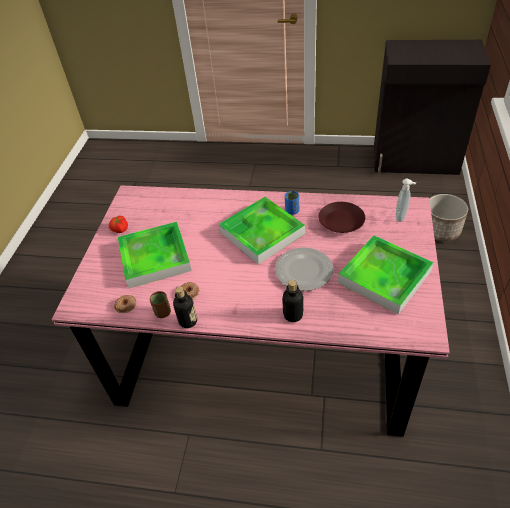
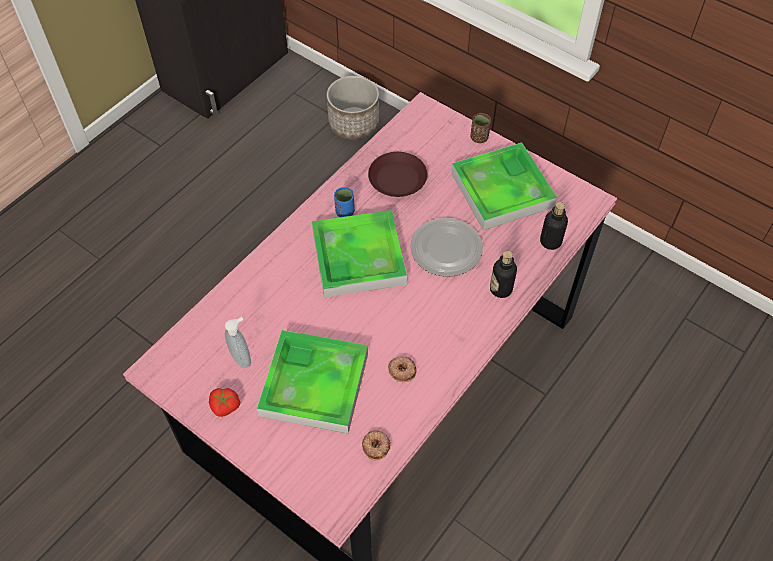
camera: 65 degrees left, 10 degrees up
brown cup [150,291,171,318] -> brown cup moved to [471,113,491,143]
bottle [173,286,197,328] -> bottle moved to [540,202,568,250]
soap dispenser [396,179,416,222] -> soap dispenser moved to [225,317,251,368]

